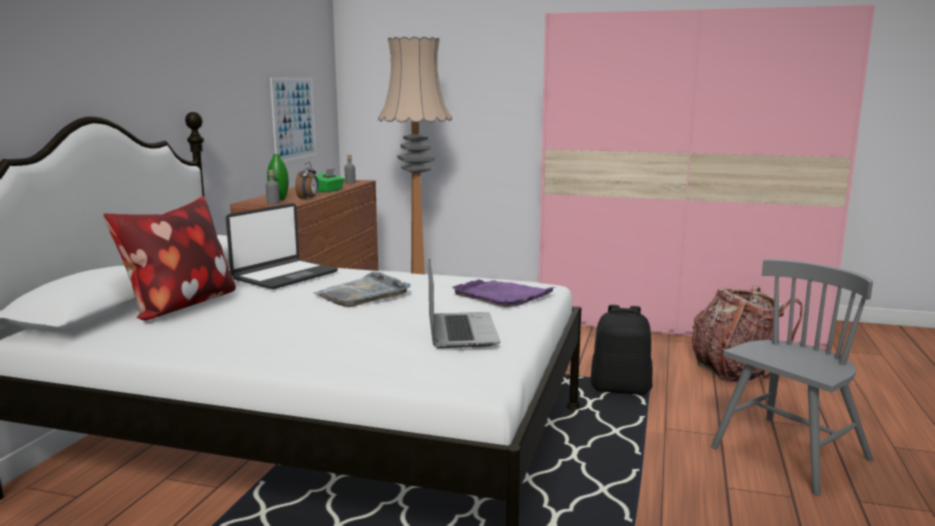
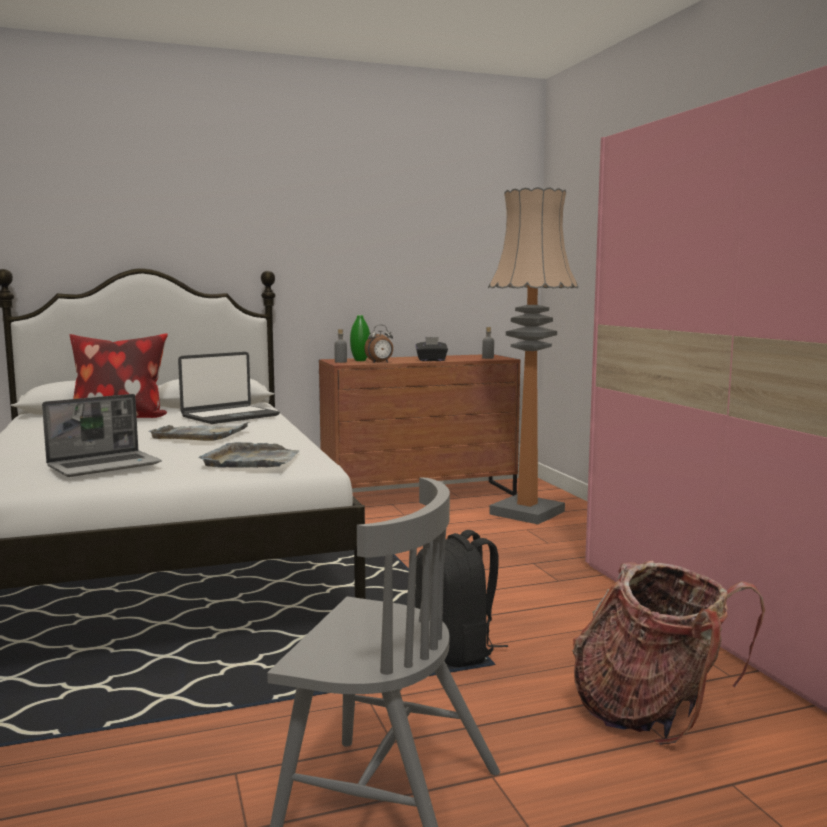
camera: 55 degrees right, 5 degrees down
laptop [226,203,338,289] -> laptop turned 45 degrees counterclockwise [178,352,280,424]
picture [270,77,316,162] -> none
green tissue box [316,168,345,192] -> black tissue box [416,337,448,361]
purple tray [452,280,555,308] -> grey tray [198,442,300,468]

